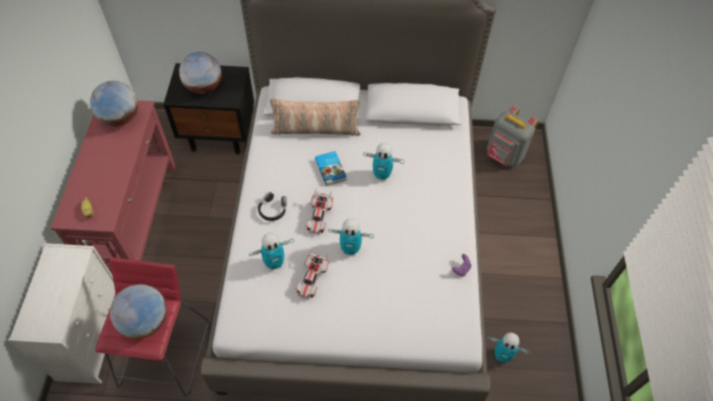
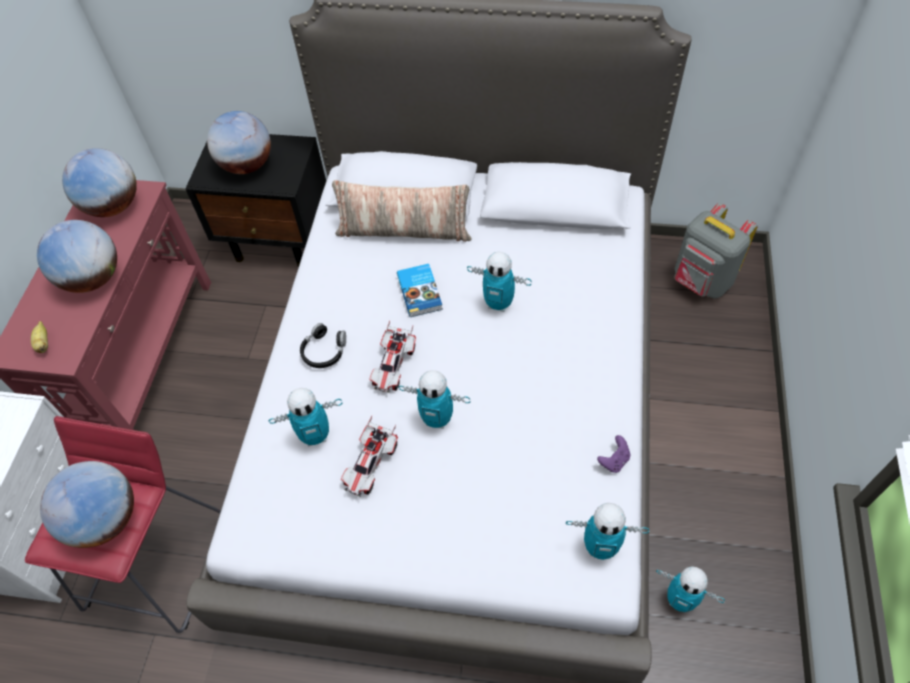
camera: 10 degrees right, 0 degrees up
none -> globe [37,220,117,293]
none -> toy robot [566,503,649,560]

